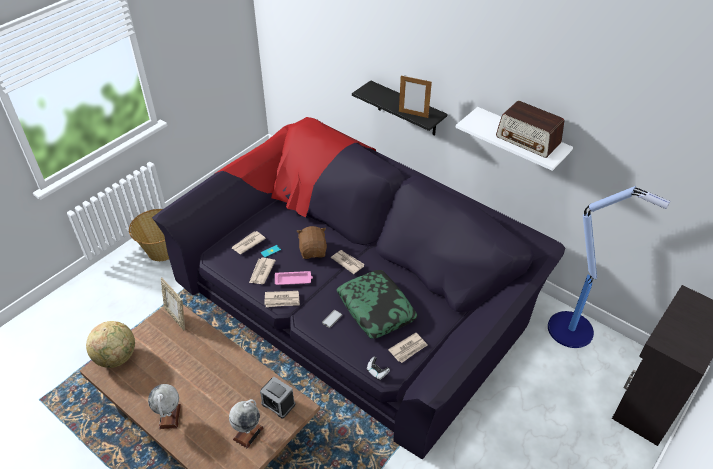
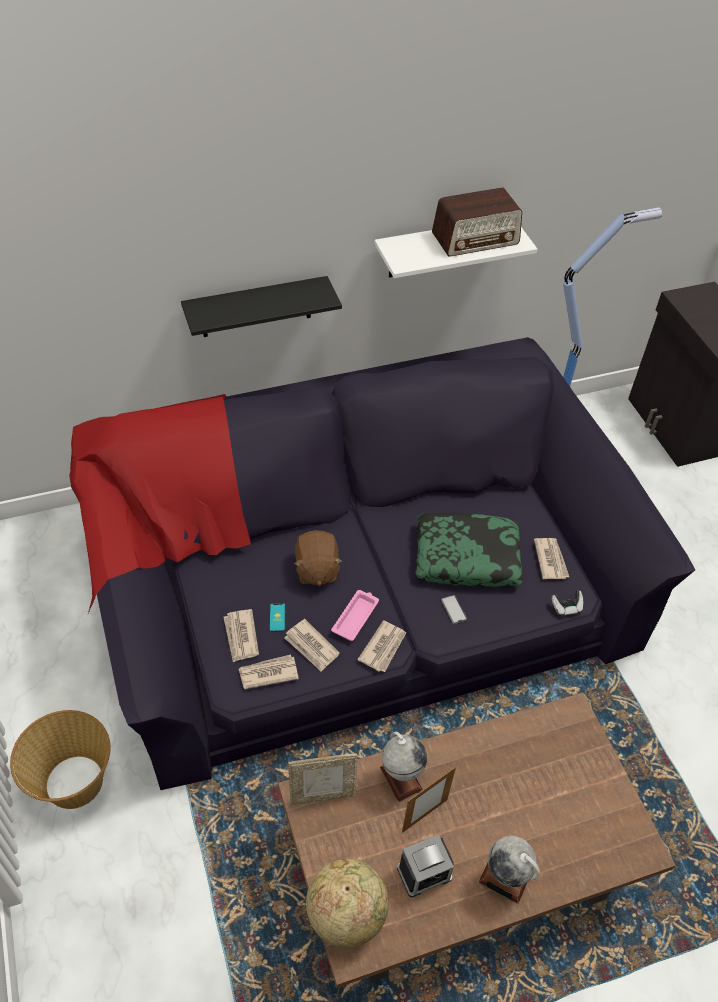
camera: 60 degrees left, 5 degrees up
globe [229,399,264,449] -> globe moved to [380,732,427,802]
alarm clock [260,377,295,419] -> alarm clock moved to [397,835,454,897]
brown plush toy [297,226,327,259] -> brown plush toy turned 120 degrees counterclockwise [294,531,342,586]
newspaper [331,250,365,274] -> newspaper moved to [239,655,299,690]
picture frame [399,76,432,118] -> picture frame moved to [402,767,456,833]

